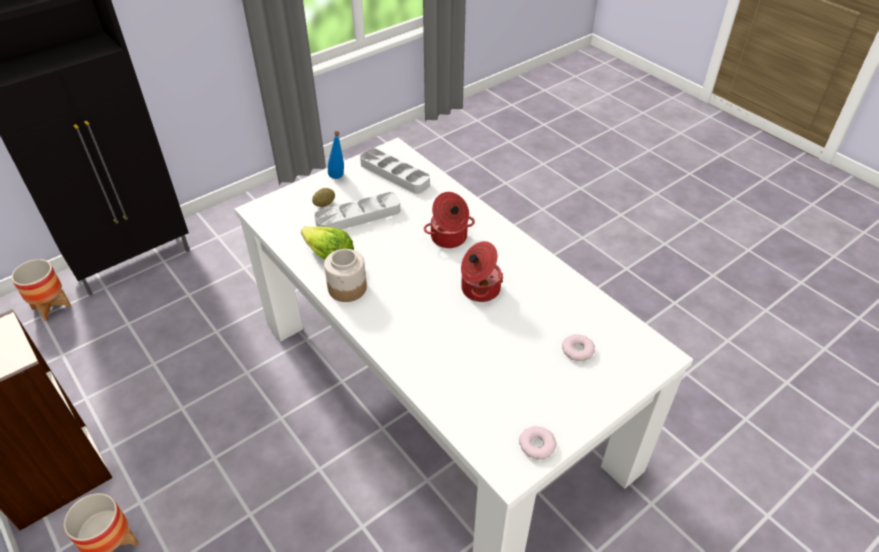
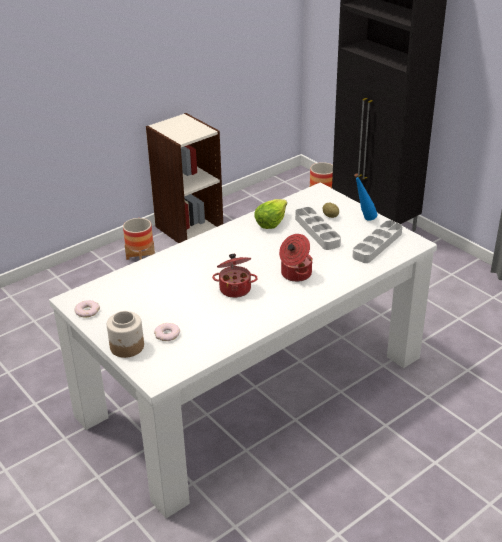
camera: 90 degrees right, 10 degrees down
jar [324,249,367,302] -> jar moved to [107,311,144,358]

